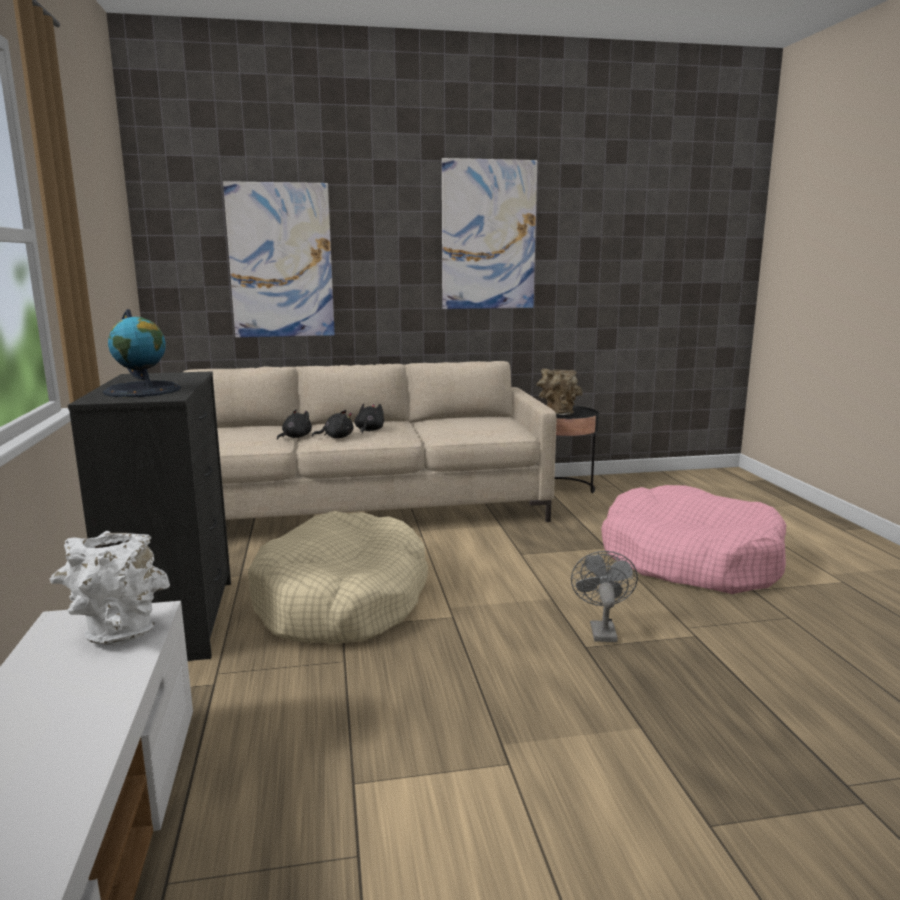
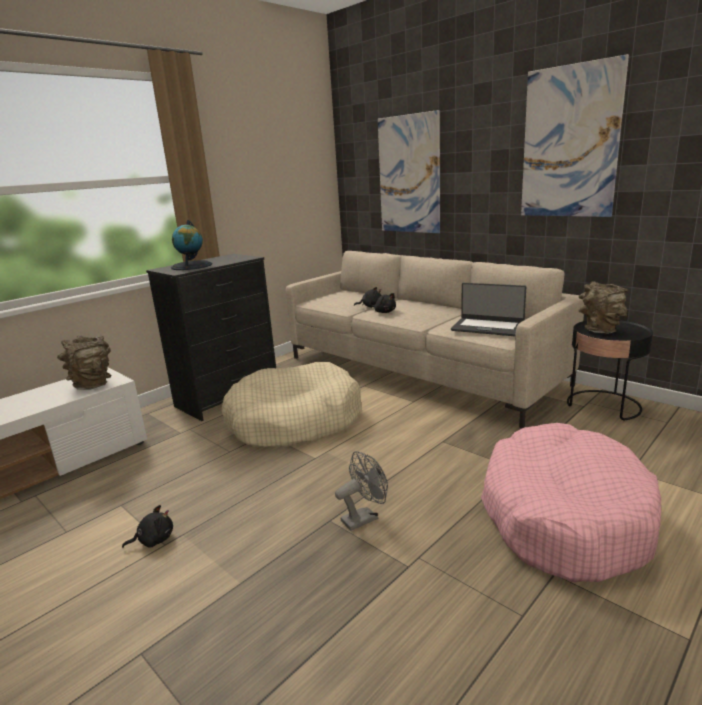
camera: 55 degrees right, 5 degrees up
white vase [50,531,170,645] -> brown vase [57,335,111,389]
black plush toy [354,404,384,434] -> black plush toy moved to [122,505,173,548]
none -> laptop [451,283,526,336]

